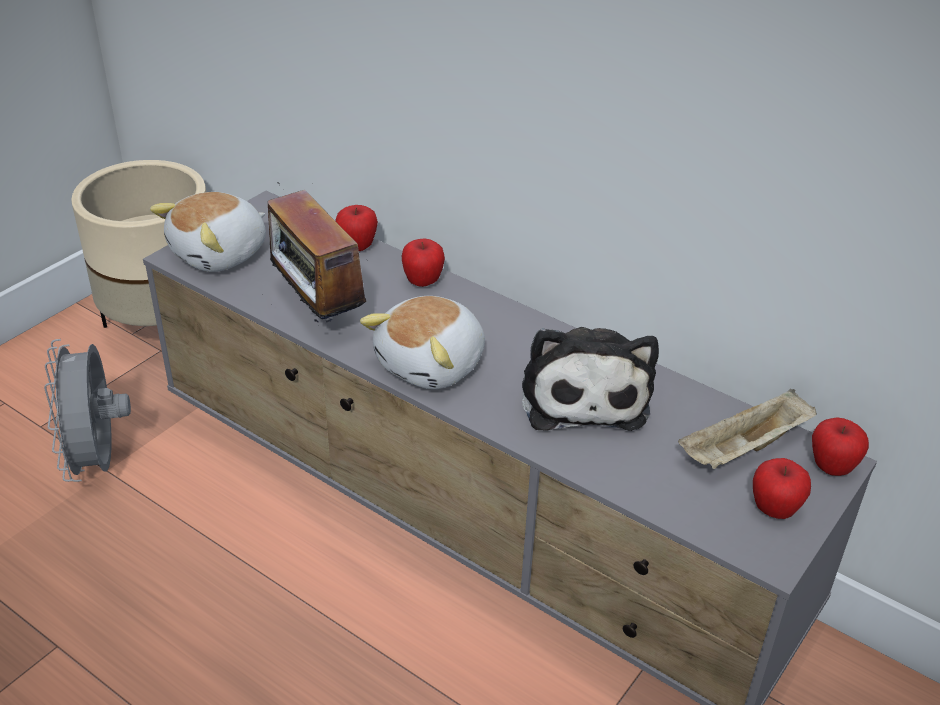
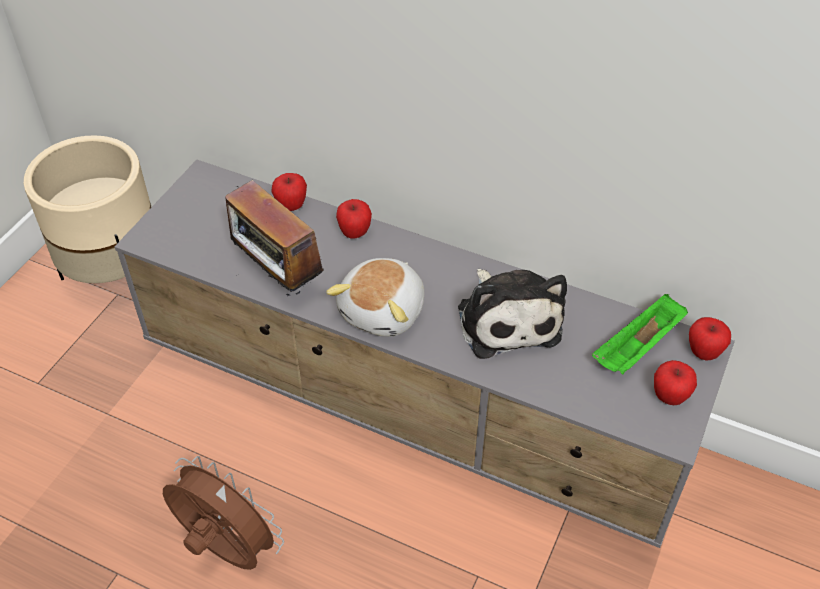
camera: 10 degrees left, 10 degrees up
grey fan [44,339,131,482] -> none
plush toy [150,192,266,272] -> none
beige tray [678,389,817,469] -> green tray [592,294,688,375]
none -> brown fan [163,456,284,570]

